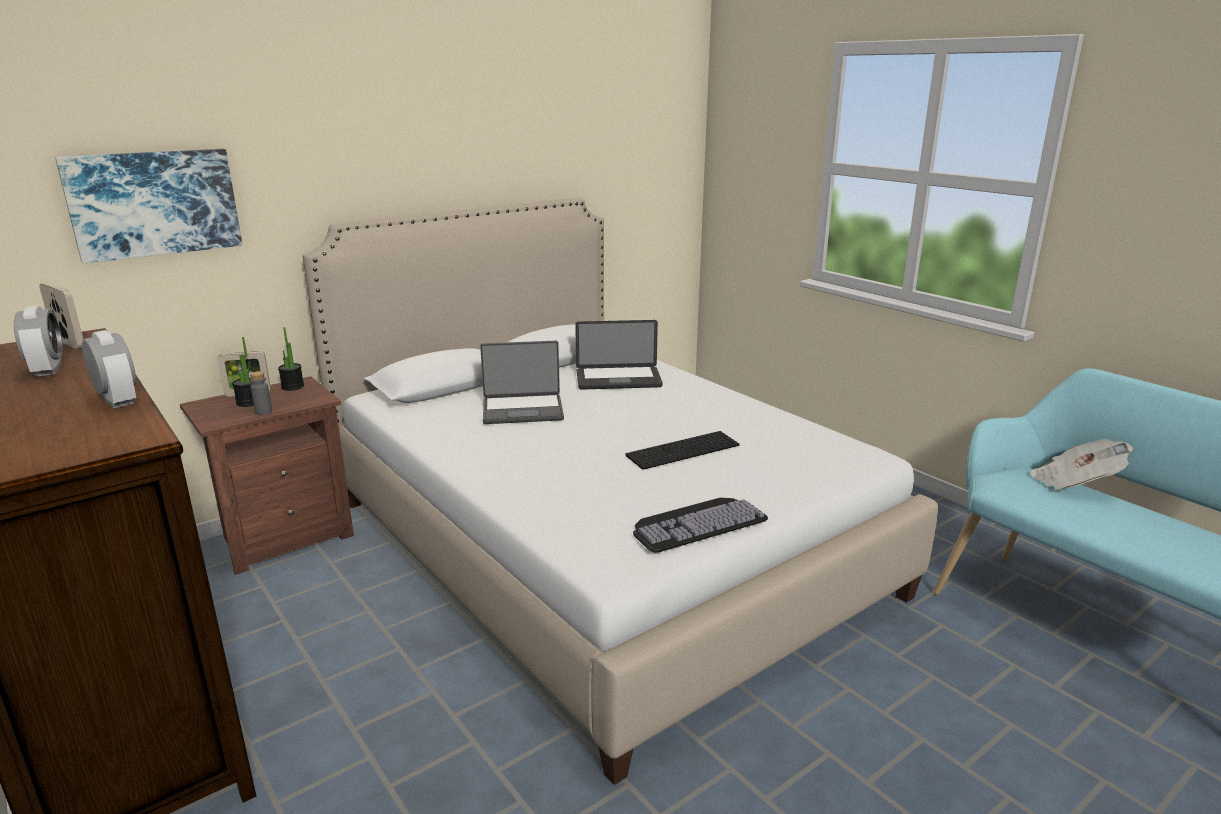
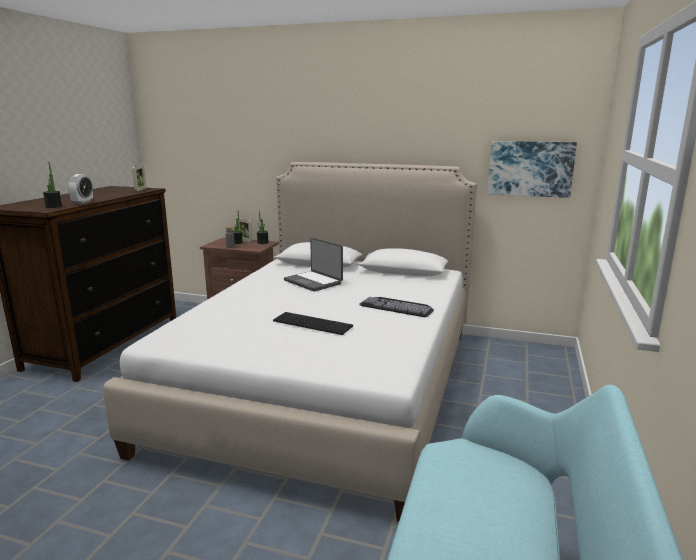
camera: 55 degrees right, 5 degrees down
alarm clock [14,305,63,377] -> none
picture [55,149,242,263] -> picture moved to [487,141,577,198]
laptop [575,320,663,390] -> none
keyboard [633,498,768,553] -> keyboard moved to [359,297,434,317]
newspaper [1030,439,1134,490] -> none
none -> potted plant [43,162,62,208]

